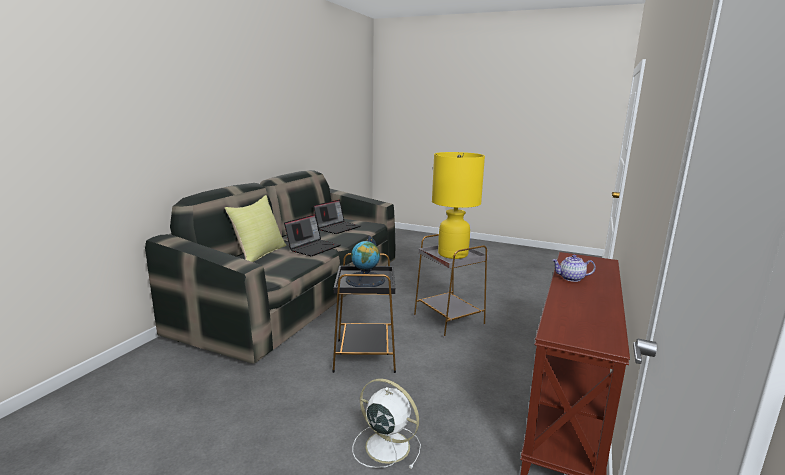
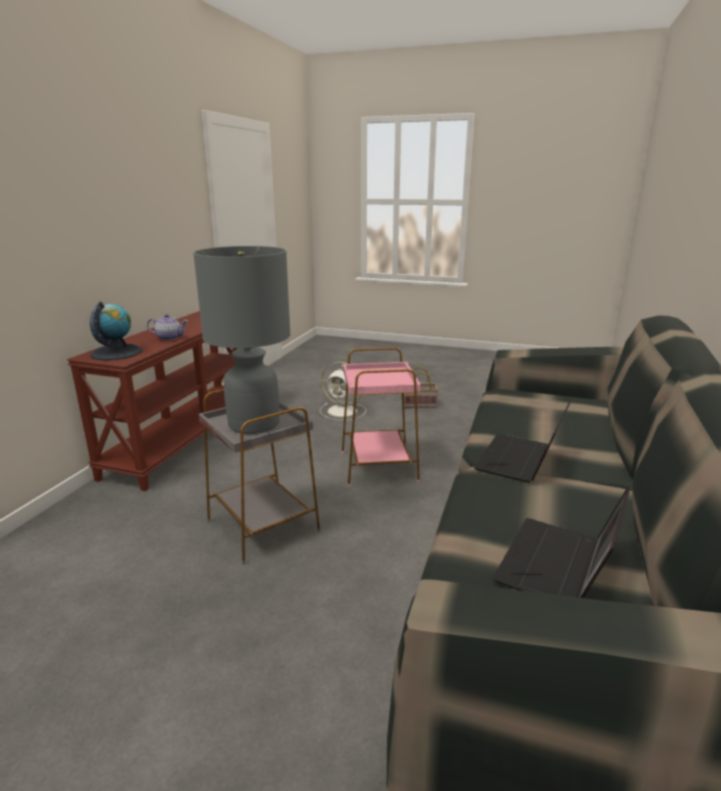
camera: 175 degrees right, 5 degrees up
yellow pillow [224,195,287,262] -> none
black side table [332,253,396,373] -> pink side table [342,347,421,487]
globe [346,236,385,287] -> globe moved to [90,301,143,360]
yellow table lamp [432,152,485,259] -> grey table lamp [193,246,291,434]
none -> basket [404,366,438,408]

